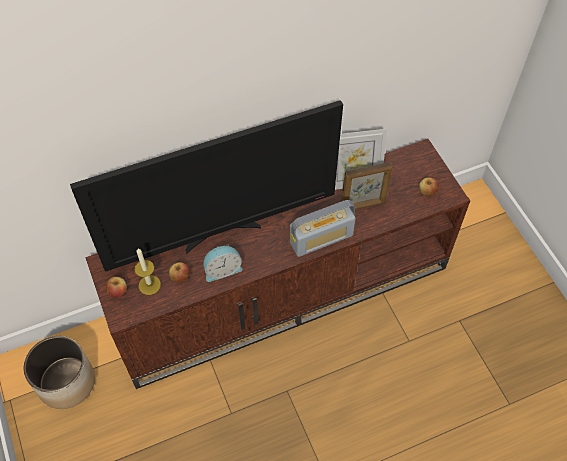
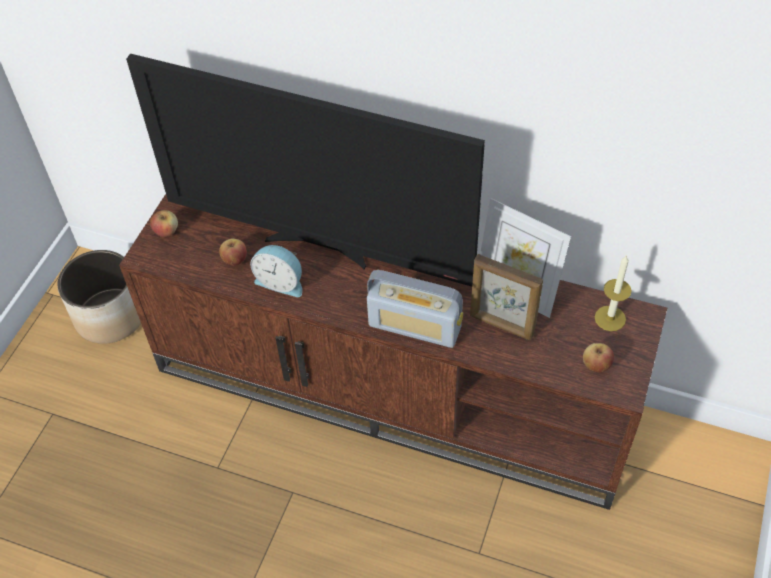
camera: 45 degrees right, 5 degrees down
candle [135,248,161,295] -> candle moved to [595,255,631,331]

